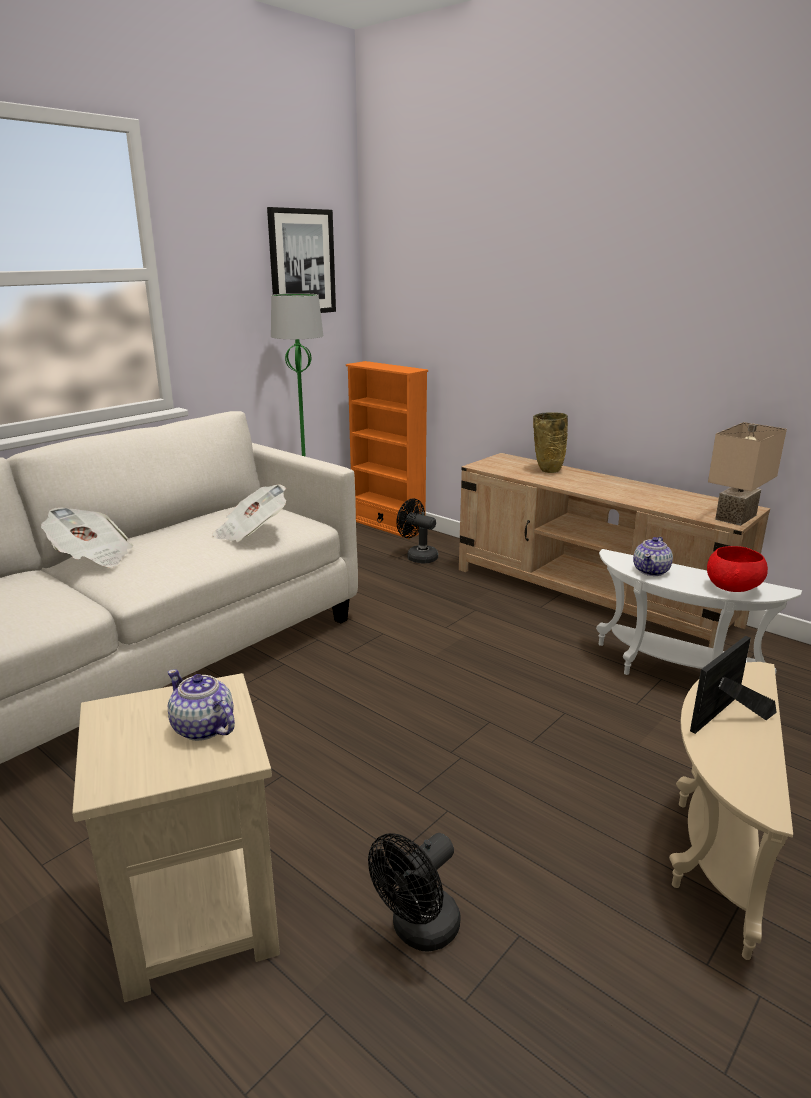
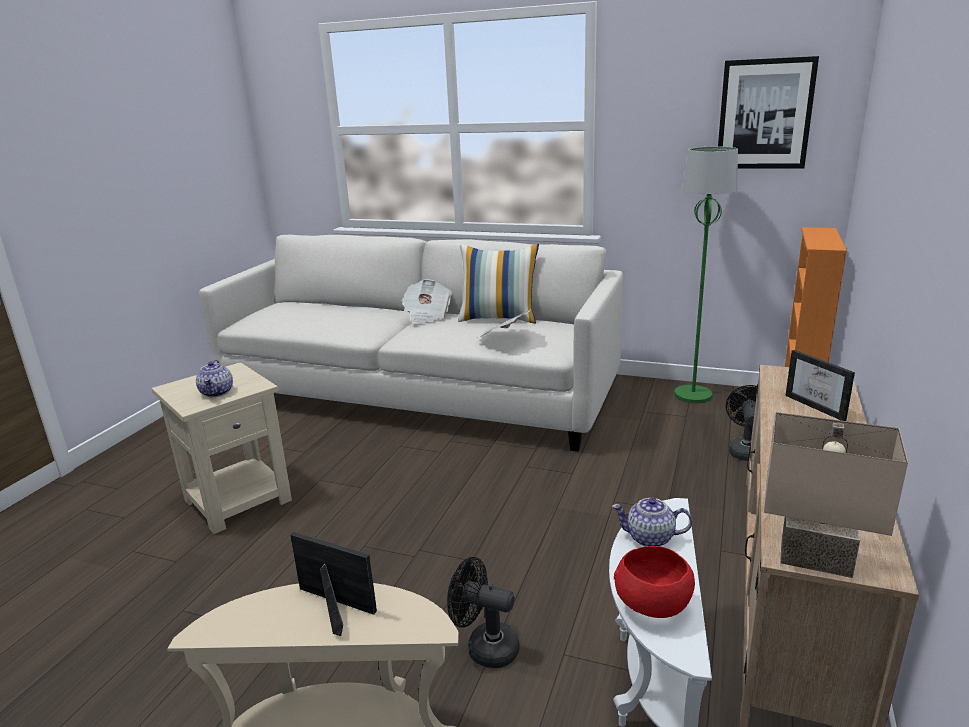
camera: 70 degrees right, 0 degrees up
teapot [168,670,235,741] -> teapot turned 150 degrees clockwise [196,360,233,397]
black fan [368,833,460,952] -> black fan moved to [447,557,520,668]
beige vase [533,412,568,473] -> picture frame [785,350,855,421]
none -> pillow [458,244,539,324]

